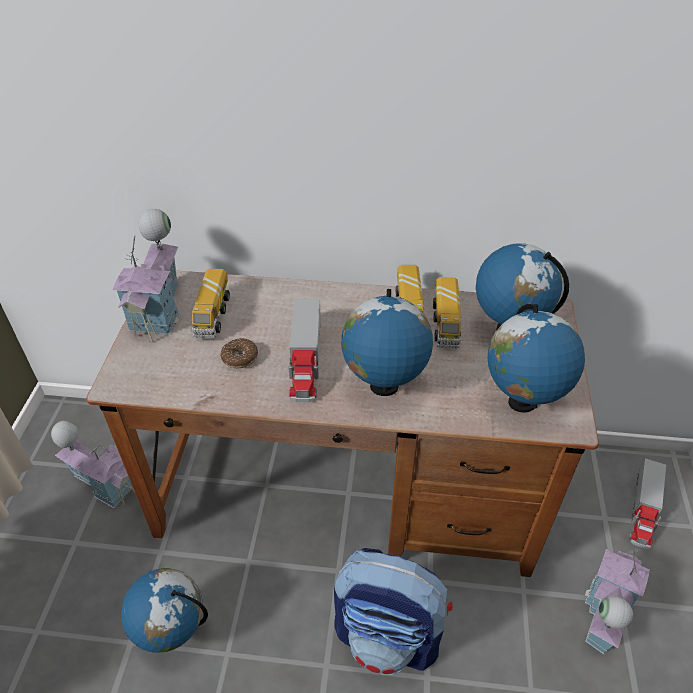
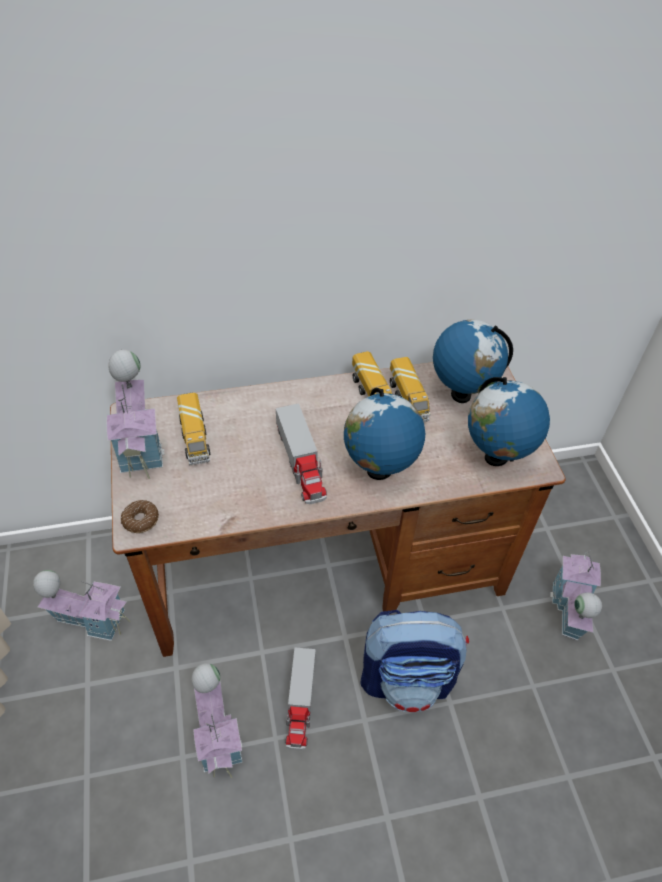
camera: 20 degrees left, 5 degrees up
globe [121,568,208,653] -> toy house [191,663,242,778]
donut [220,338,258,368] -> donut moved to [121,500,159,533]
toy truck [629,458,666,548] -> toy truck moved to [285,648,316,750]

